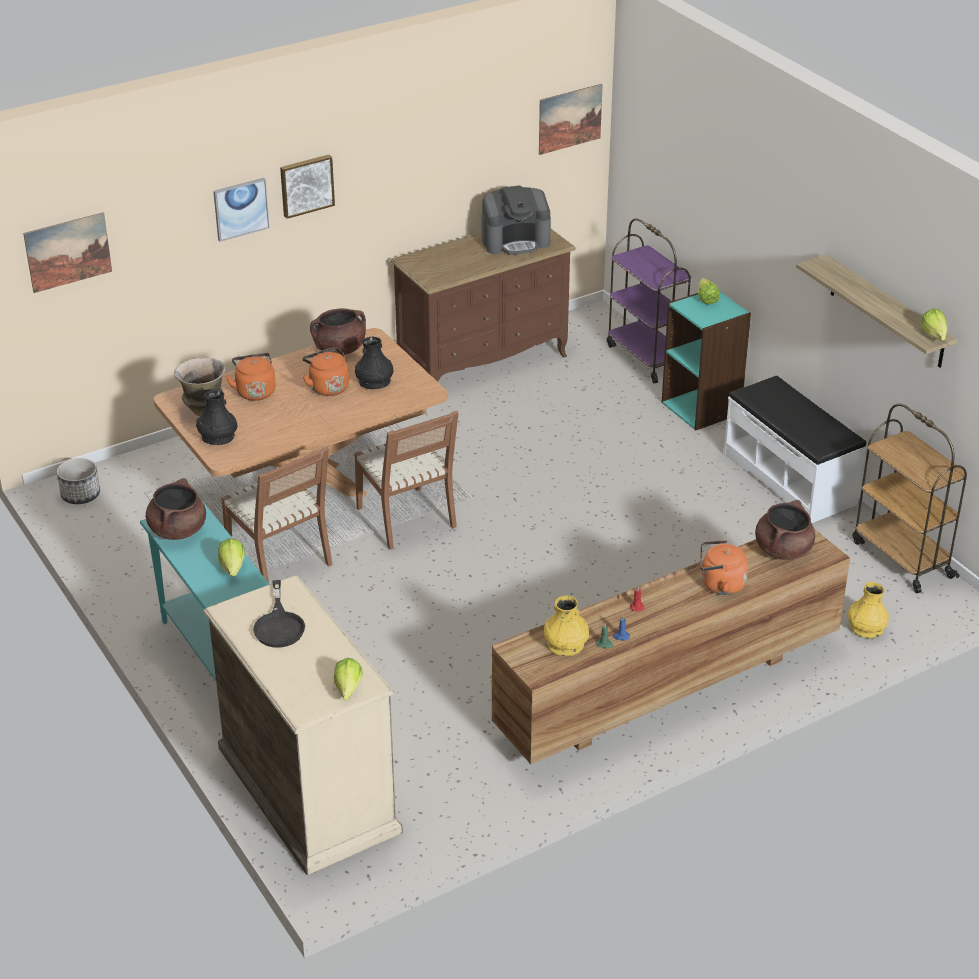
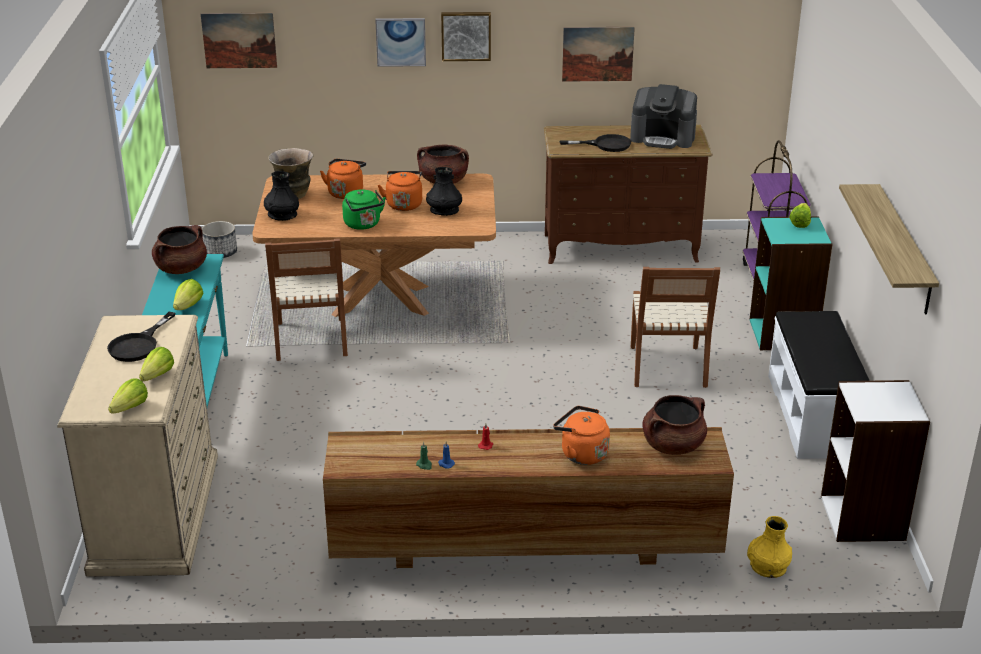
camera: 30 degrees right, 5 degrees down
chair [354,411,458,550] -> chair moved to [631,267,720,388]
picture [539,84,603,155] -> picture moved to [562,27,635,82]
yellow vase [544,595,589,656] -> none
brown cart [852,403,967,593] -> white bookcase [821,380,930,542]
lettuce [920,309,947,341] -> lettuce moved to [139,347,174,381]
none -> green kettle [342,190,386,230]
none -> black frying pan [560,134,631,152]

